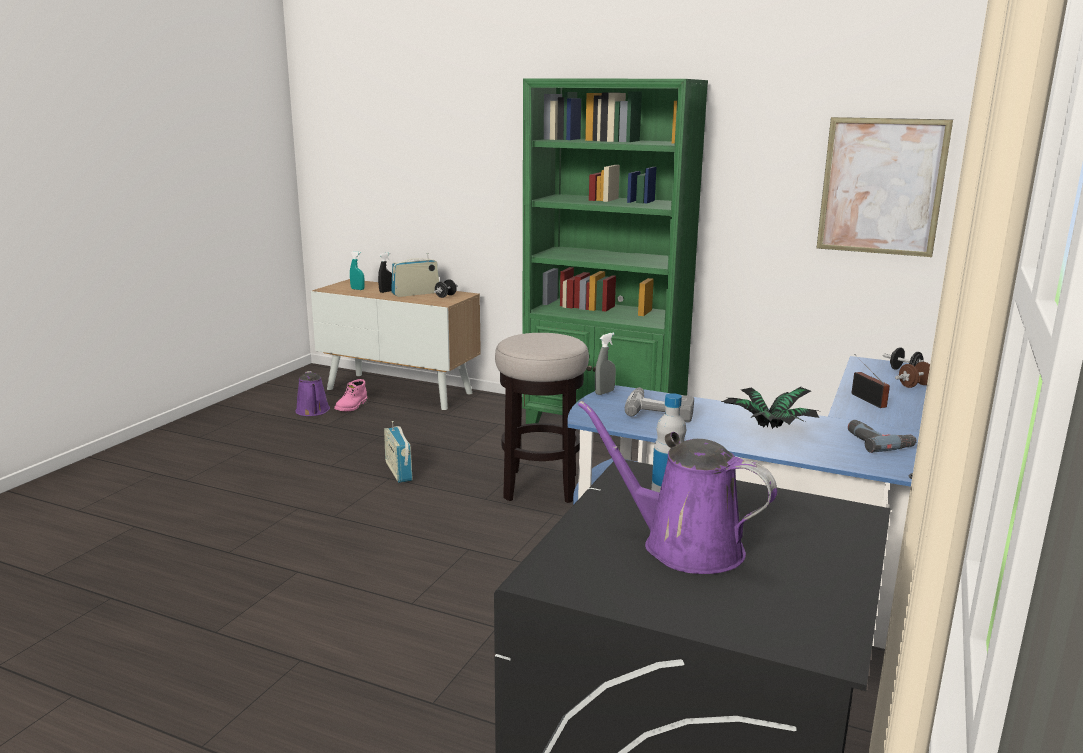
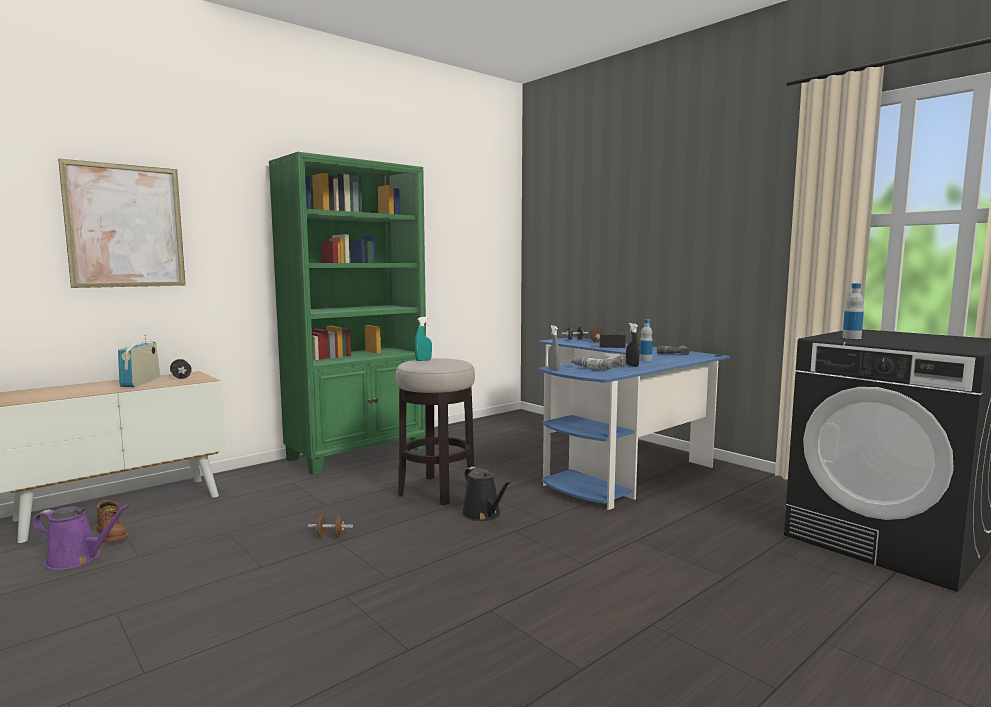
camera: 65 degrees left, 10 degrees down
pink boot [334,379,367,411] -> brown boot [96,500,128,542]
turquoise spray bottle [350,251,365,290] -> turquoise spray bottle moved to [415,317,432,361]
black spray bottle [378,252,392,293] -> black spray bottle moved to [626,323,640,367]
radio [384,421,413,483] -> brown dumbbell [308,515,353,537]
purple watering can [578,401,777,574] -> none
potted plant [721,386,822,429] -> bottle [639,319,653,361]
picture [817,117,953,257] -> picture moved to [58,159,186,288]
none -> black watering can [462,467,511,521]

